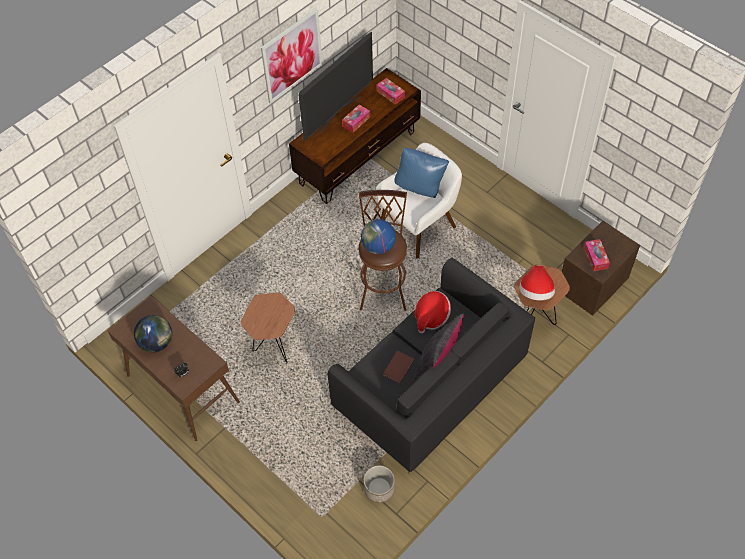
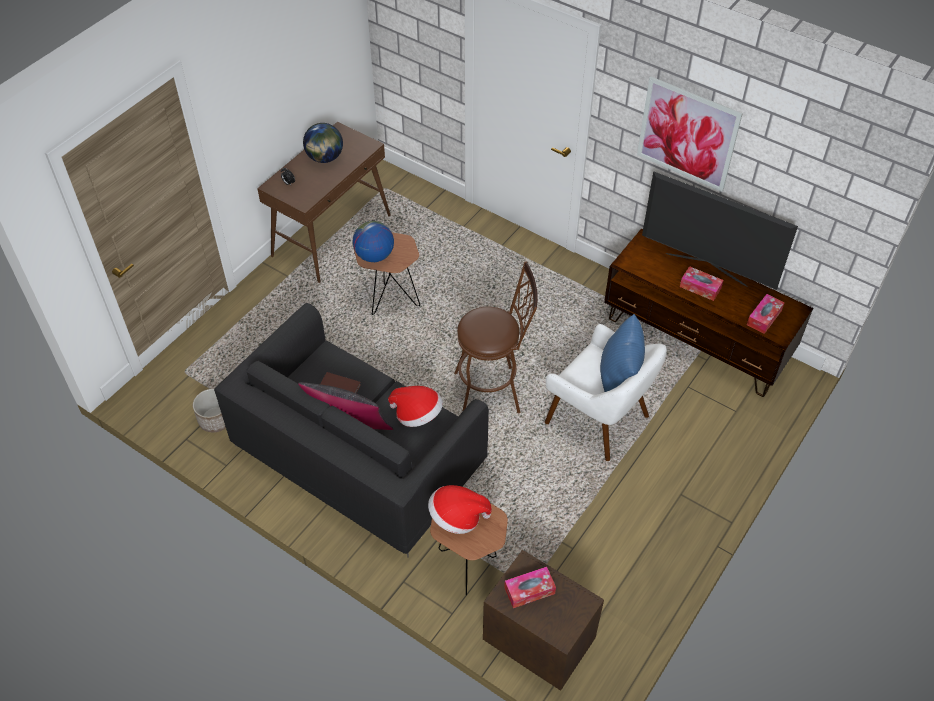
camera: 80 degrees right, 5 degrees down
globe [361,219,396,254] -> globe moved to [353,221,394,262]

